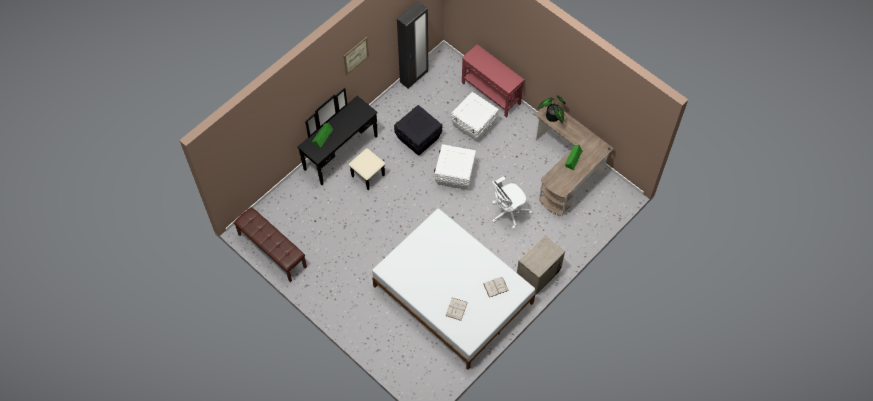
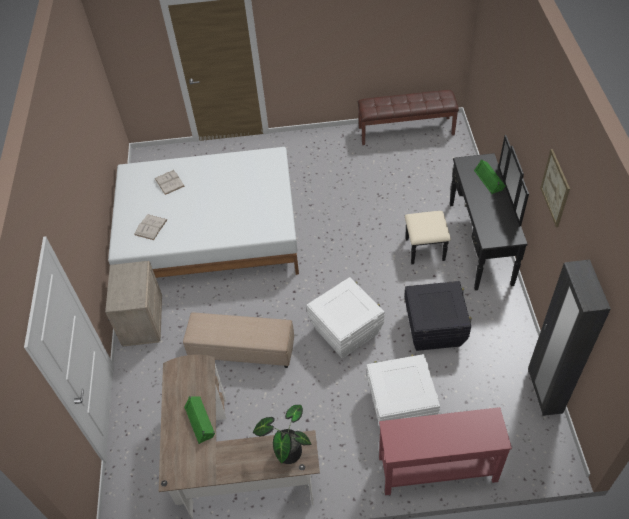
camera: 135 degrees right, 10 degrees down
white office chair [492,176,532,229] -> beige ottoman [183,312,294,368]

